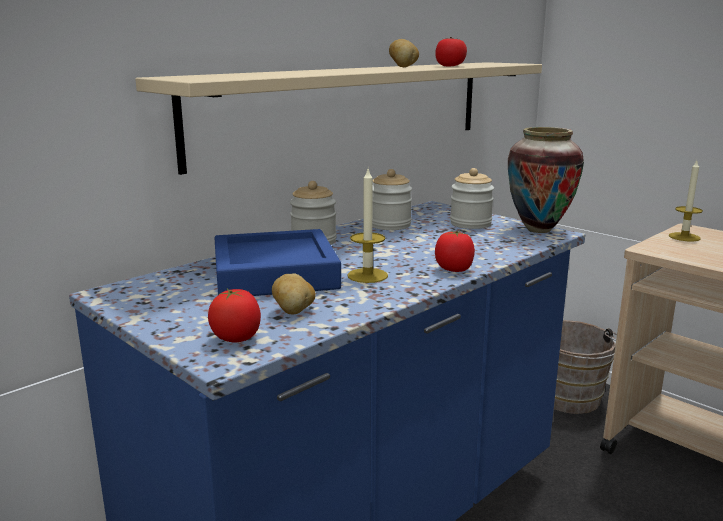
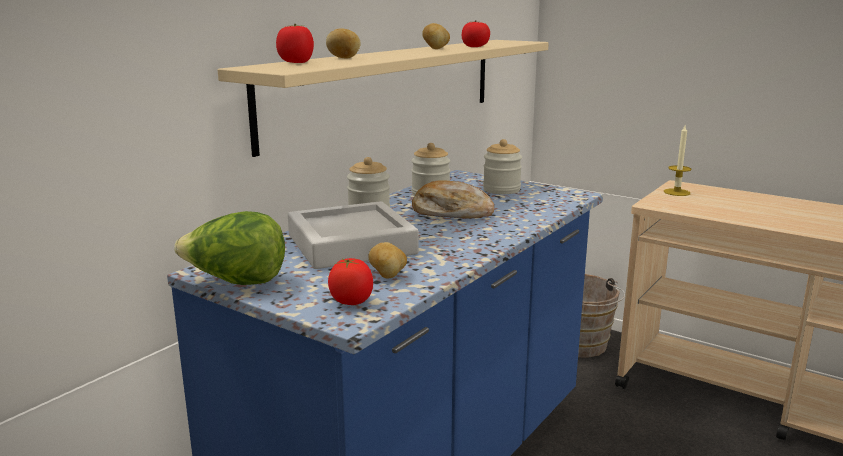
camera: 10 degrees left, 0 degrees up
blue tray [215,229,341,296] -> grey tray [288,201,419,269]
candle [347,169,388,283] -> none
tomato [435,231,475,272] -> tomato moved to [276,24,314,63]
vase [508,127,584,233] -> none
none -> lettuce [174,211,285,285]
none -> potato [326,28,361,59]
none -> bread [412,180,494,219]

